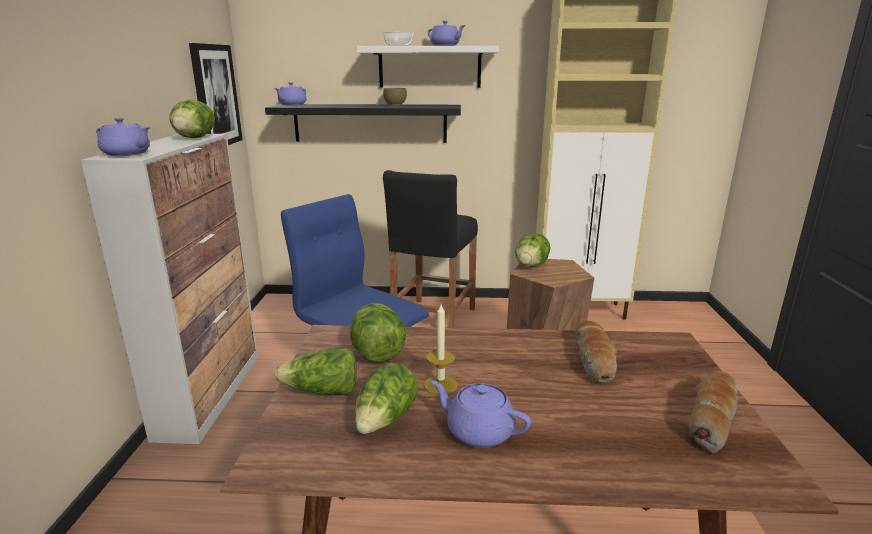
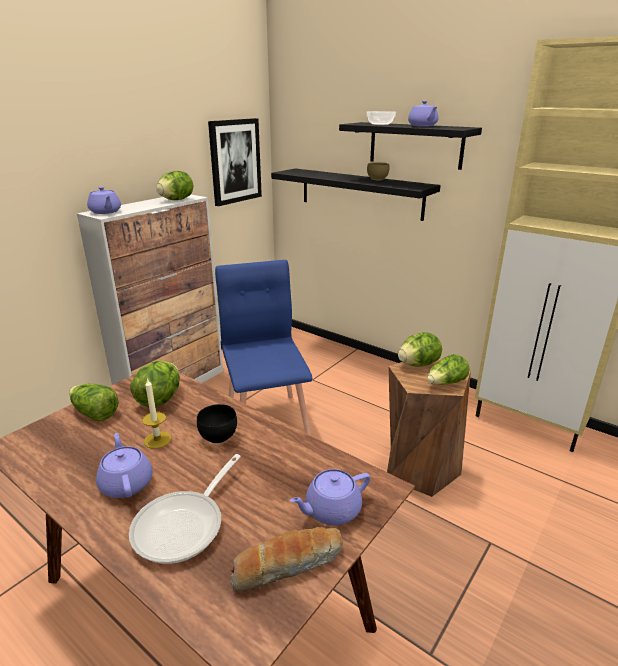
camera: 35 degrees right, 5 degrees up
purple teapot [274,82,307,106] -> purple teapot moved to [290,469,370,525]
lettuce [355,363,419,434] -> lettuce moved to [427,354,469,384]
white shelf [356,46,499,88] -> black shelf [339,122,482,170]
black stool [383,170,478,328] -> none
bread [575,321,617,383] -> none
none -> frying pan [129,454,241,564]
none -> black bowl [197,404,237,444]

